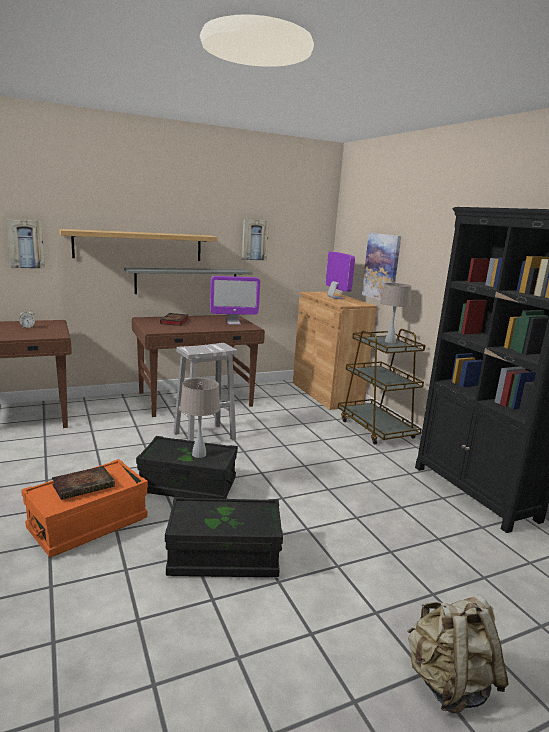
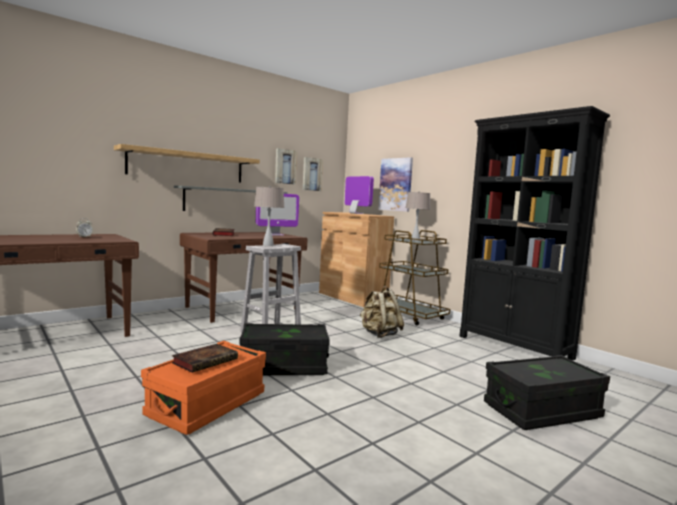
camera: 15 degrees left, 10 degrees down
picture [7,220,45,269] -> picture moved to [303,157,323,191]
black storage box [165,497,283,577] -> black storage box moved to [484,355,610,430]
beige table lamp [180,378,220,458] -> beige table lamp moved to [254,186,285,246]
beige backpack [407,595,509,713] -> beige backpack moved to [359,286,404,338]

